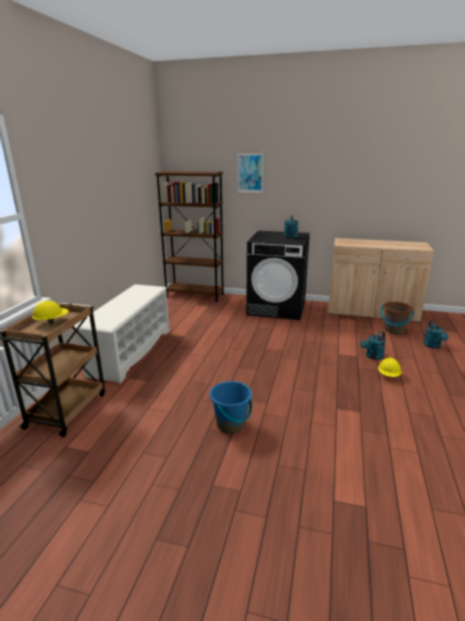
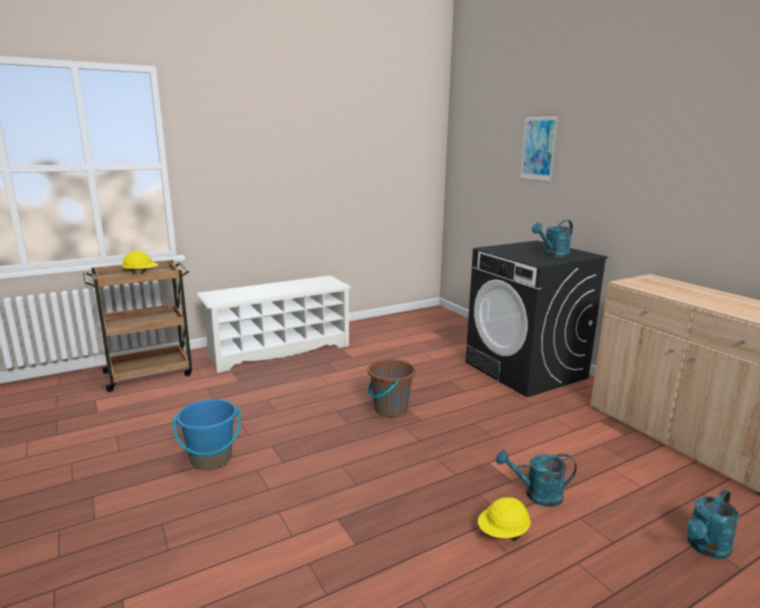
camera: 45 degrees right, 5 degrees down
brown bookcase [155,171,224,302] -> none
brown bucket [381,302,415,334] -> brown bucket moved to [367,359,416,417]

